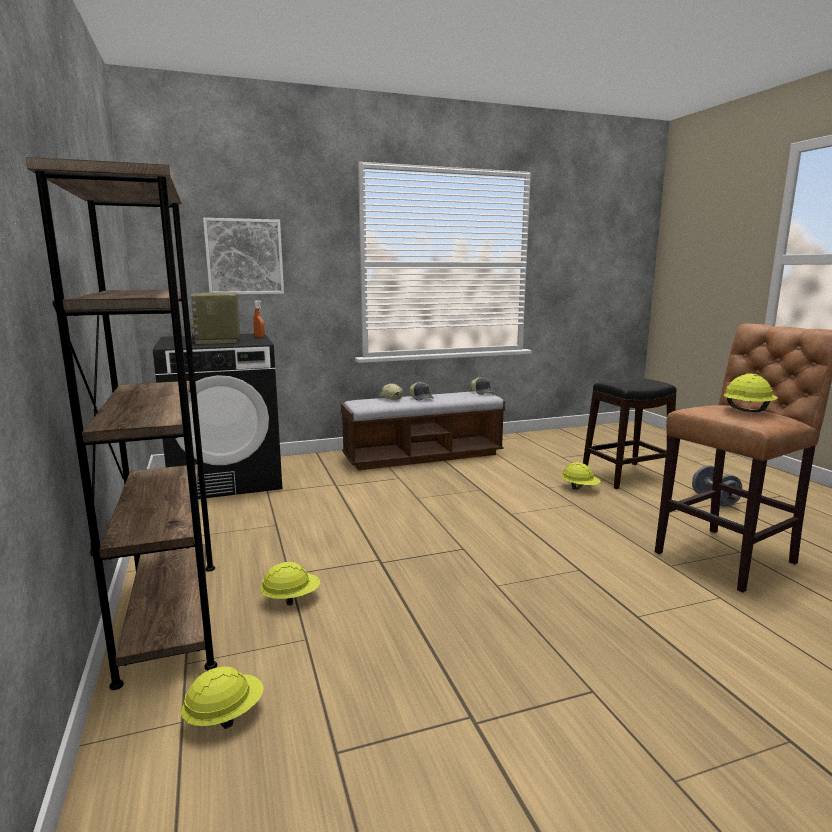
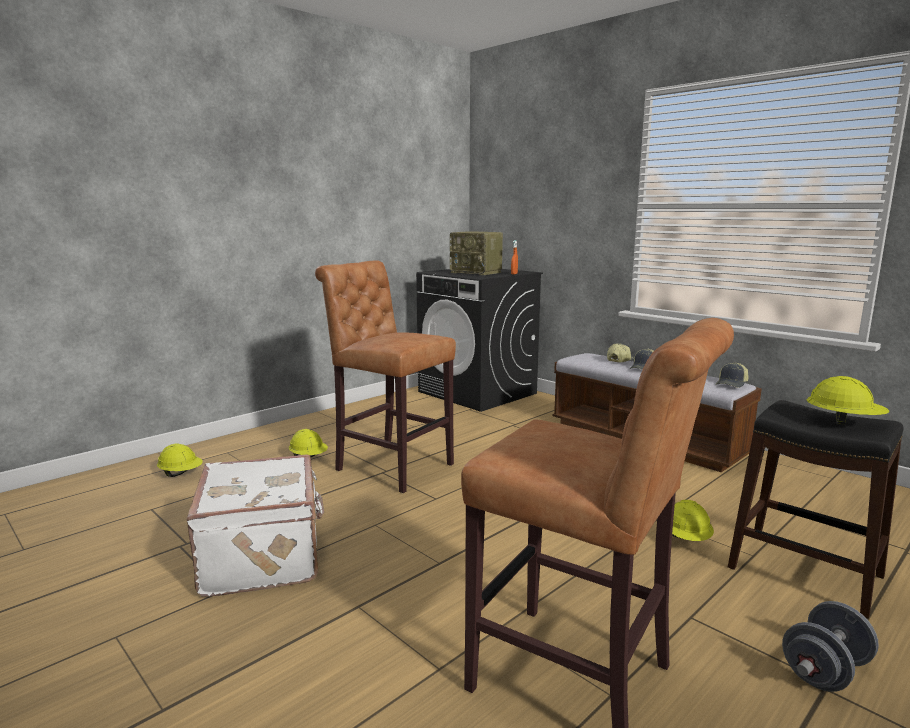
camera: 65 degrees right, 0 degrees up
brown bookcase [26,157,217,690] -> none
radio [191,292,240,344] -> radio turned 105 degrees counterclockwise [450,231,503,275]
picture [203,218,284,294] -> none
yellow hard hat [723,373,778,412] -> yellow hard hat moved to [807,376,889,425]
none -> white suitcase [186,454,324,597]
none -> brown stool [315,260,456,493]

